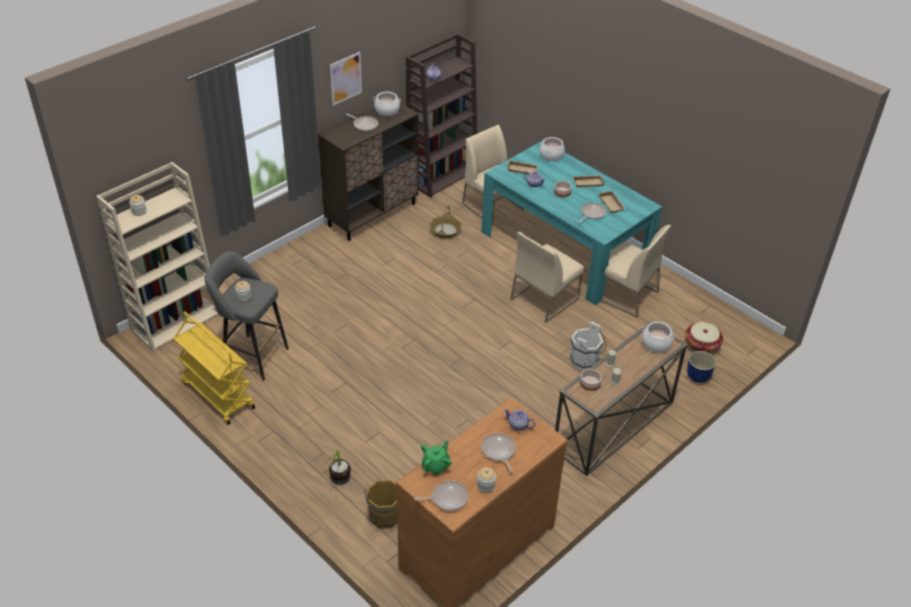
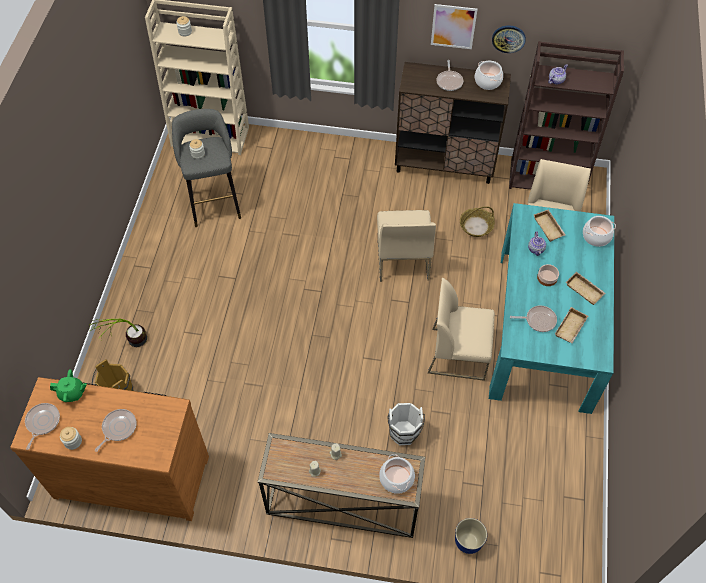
camera: 55 degrees right, 15 degrees up
yellow cart [173,312,255,425] -> none
frying pan [414,481,468,511] -> frying pan turned 120 degrees counterclockwise [25,403,60,450]
teapot [504,409,535,431] -> none
bowl [580,369,602,391] -> none
beige chair [601,225,671,318] -> beige chair moved to [377,210,436,282]
basket [685,322,723,353] -> none
none -> wall clock [492,25,526,53]

